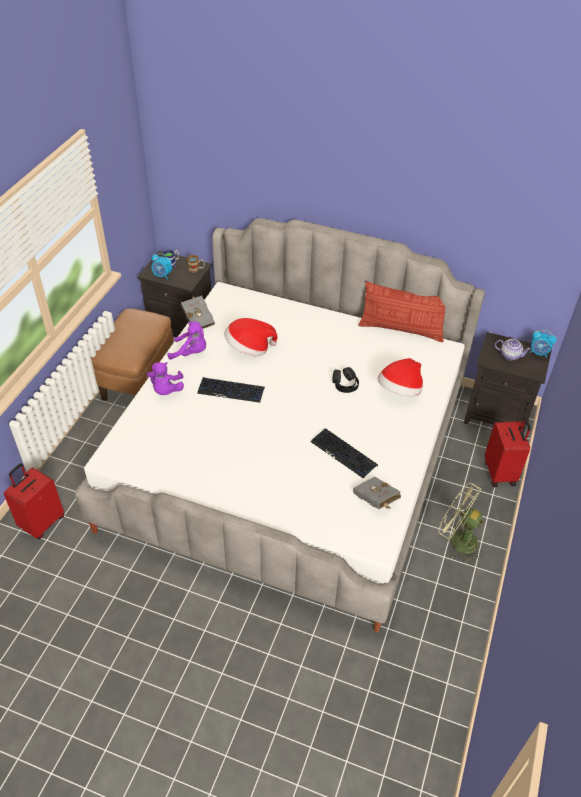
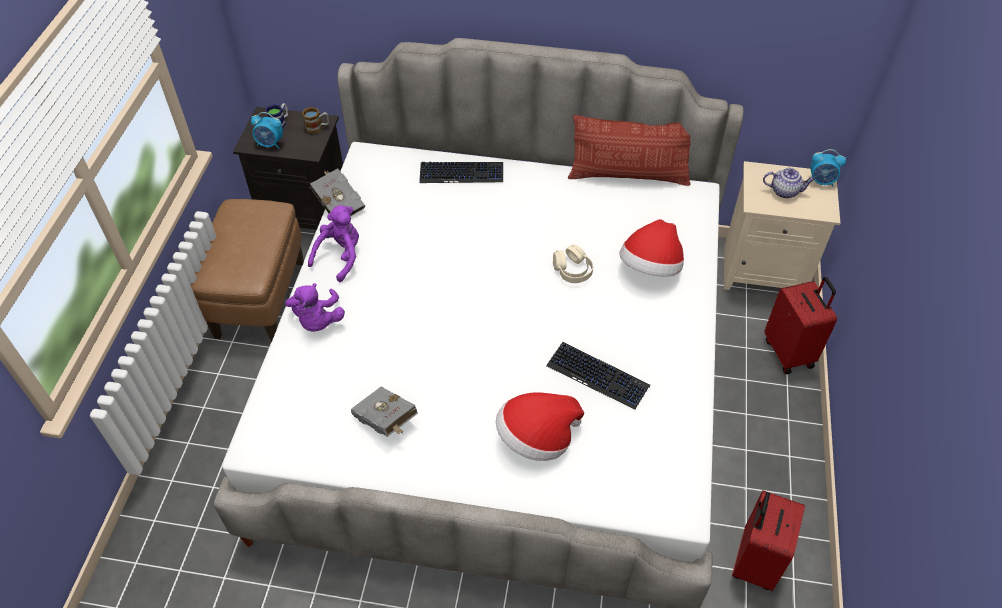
camera: 10 degrees left, 5 degrees up
red suitcase [4,463,65,539] -> red suitcase moved to [732,490,805,591]
purple plush toy [168,321,206,360] -> purple plush toy turned 60 degrees counterclockwise [308,205,359,282]
keyboard [197,377,265,403] -> keyboard moved to [419,162,503,183]
hat [224,318,278,356] -> hat moved to [496,392,584,461]
black headphones [332,367,359,393] -> beige headphones [553,244,593,283]
grey book [353,476,401,510] -> grey book moved to [351,387,418,437]
green fan [439,483,484,562] -> none
black nightstand [464,332,552,433] -> beige nightstand [724,161,840,290]

